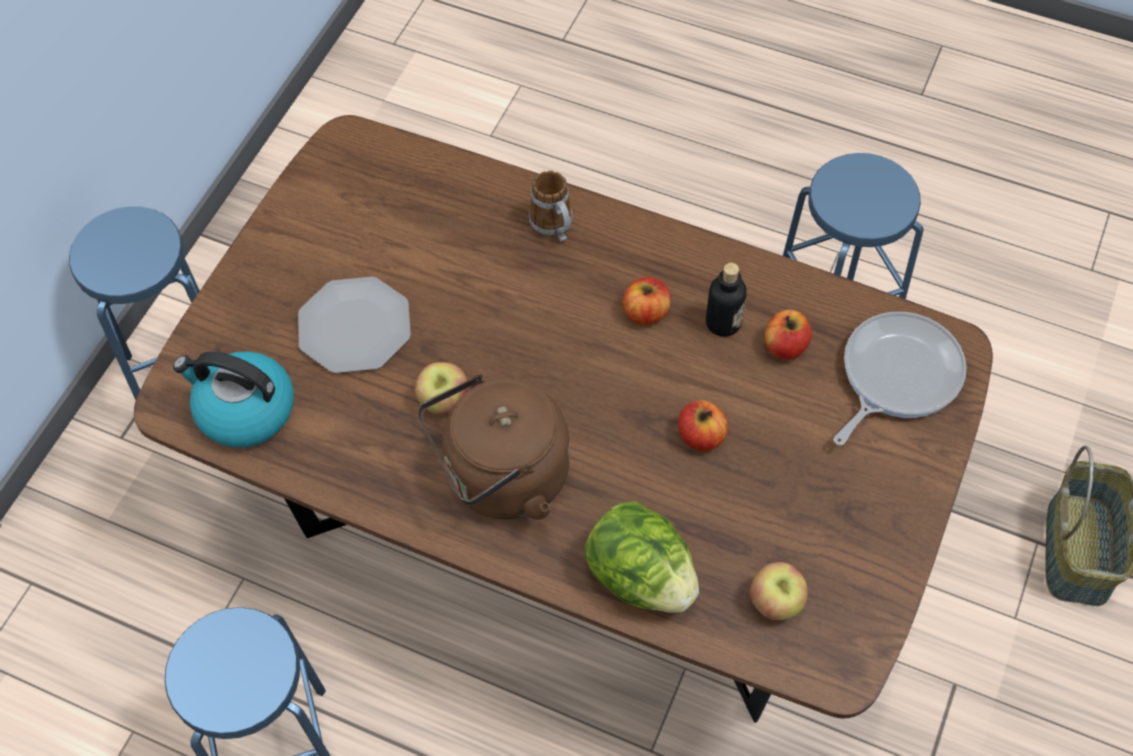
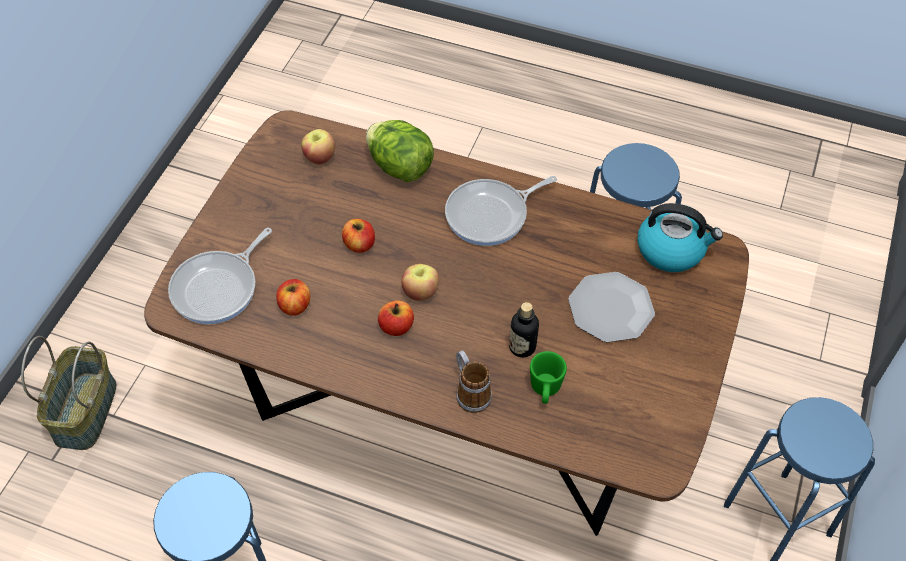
camera: 175 degrees right, 5 degrees down
apple [415,362,469,414] -> apple moved to [401,264,439,301]
brown kettle [417,374,570,520] -> frying pan [445,176,557,246]
bottle [706,263,747,337] -> bottle moved to [509,302,539,357]
none -> green mug [530,351,567,404]

